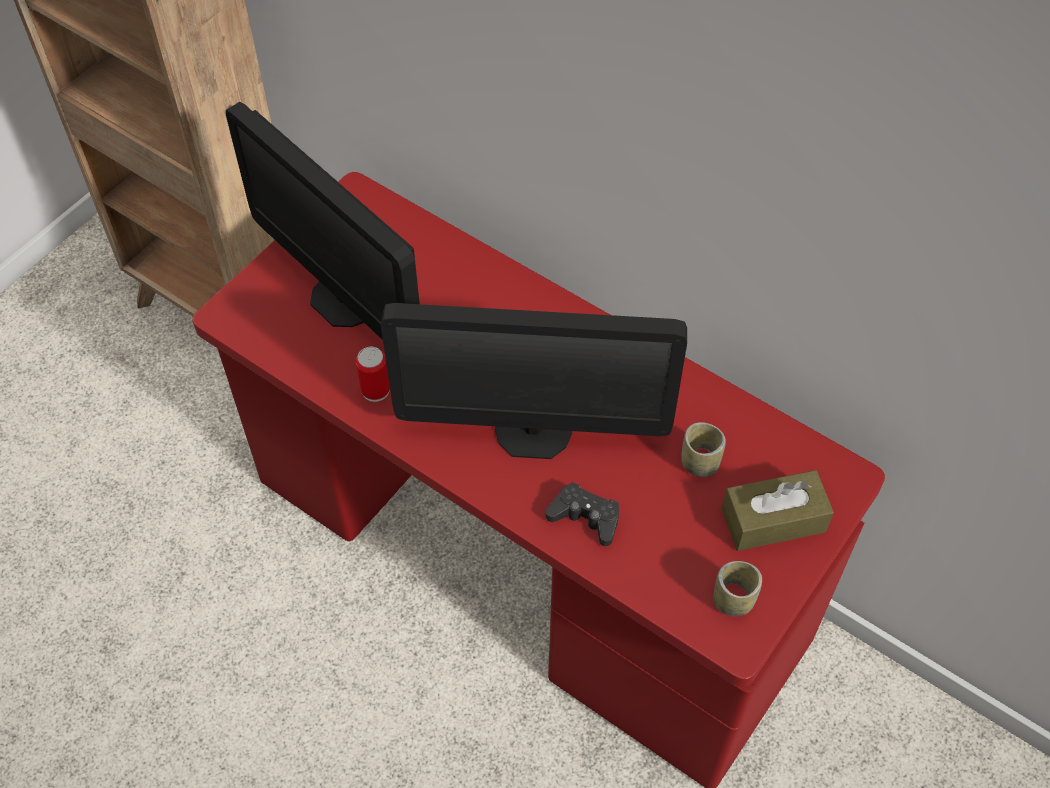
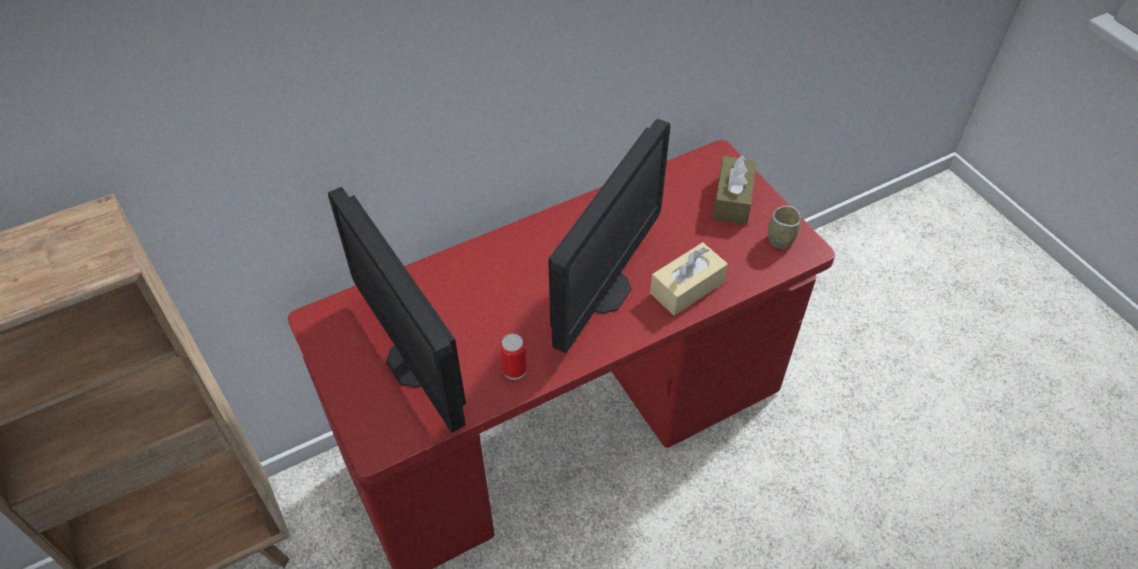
camera: 65 degrees left, 5 degrees down
monitor [226,102,420,340] -> monitor turned 75 degrees clockwise [328,187,466,433]
black game controller [546,482,619,546] -> beige tissue box [650,242,728,316]
cup [681,422,726,477] -> none

